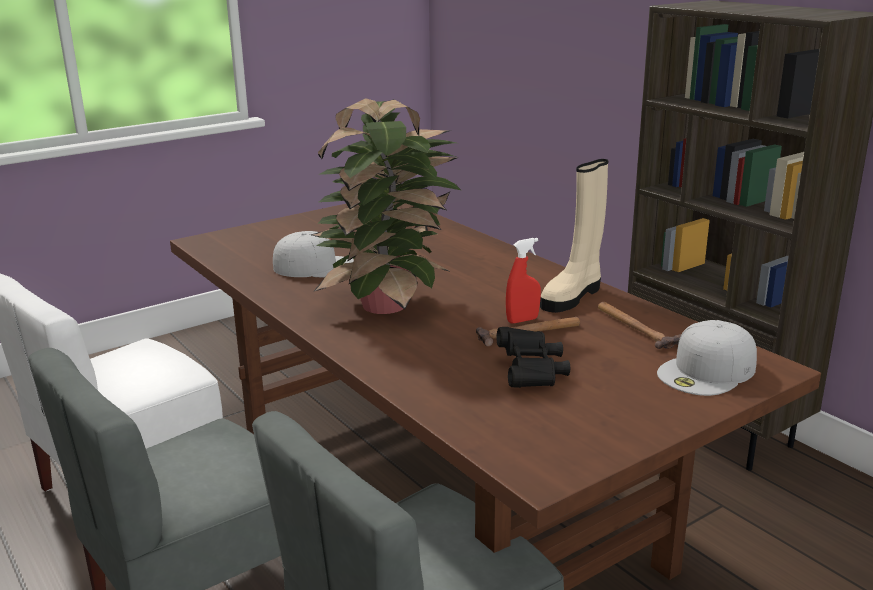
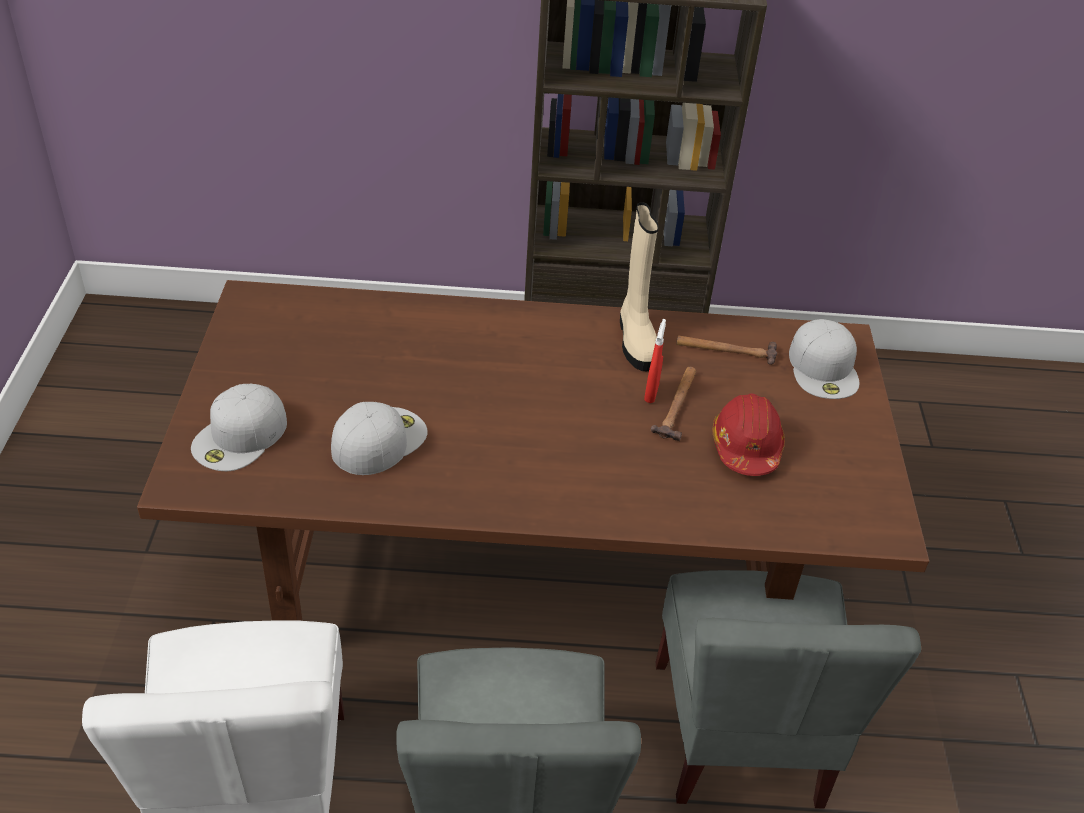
camera: 55 degrees left, 20 degrees up
potted plant [311,98,461,314] -> none
black binoculars [497,327,570,388] -> red hard hat [713,394,785,476]
none -> white cap [191,384,287,471]

